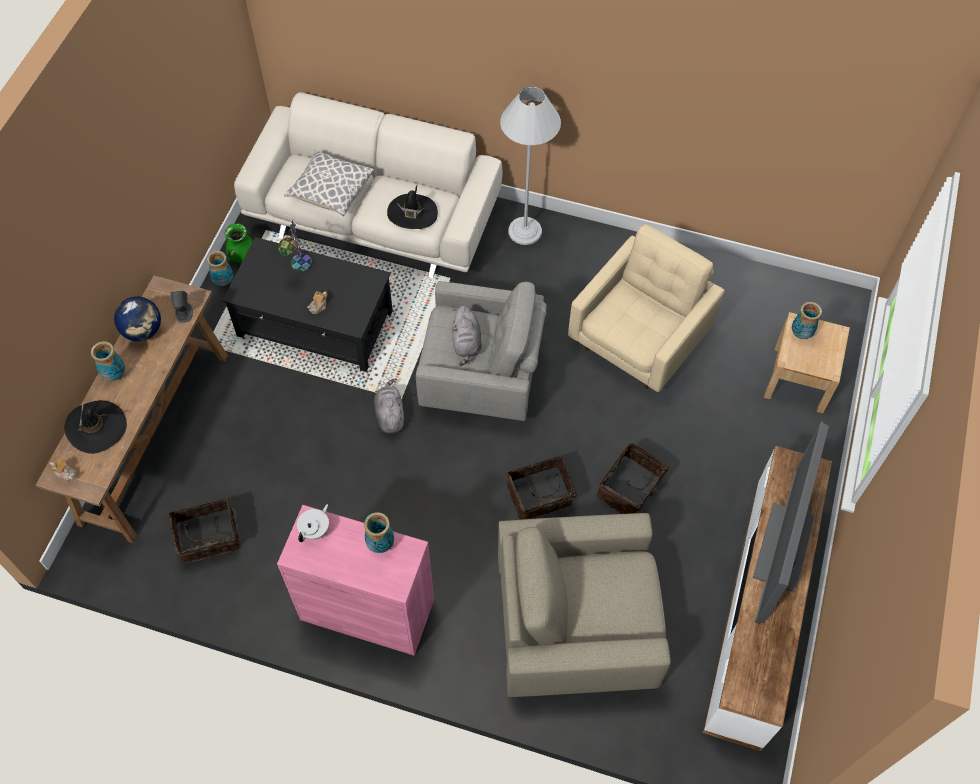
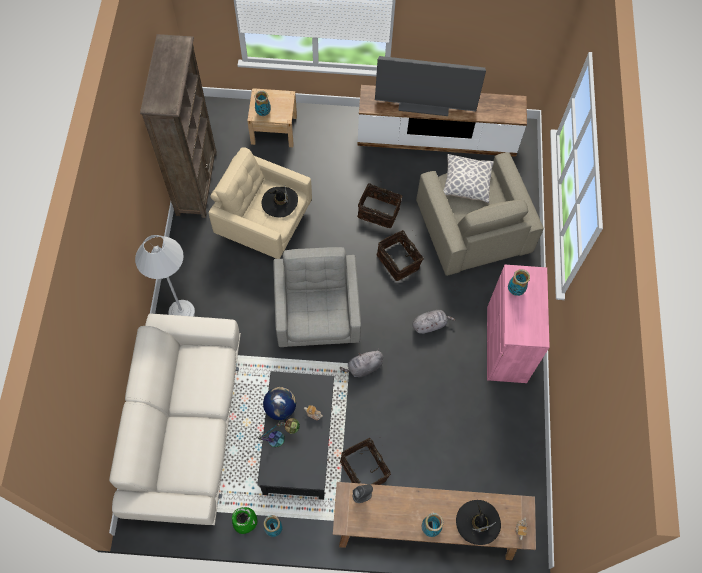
camera: 105 degrees left, 5 degrees up
globe [114,296,161,341] -> globe moved to [263,387,296,420]
basket [169,498,240,563] -> basket moved to [340,438,391,485]
pillow [284,149,374,217] -> pillow moved to [443,154,494,203]
white teapot [297,504,329,542] -> none
black hat [387,186,438,229] -> black hat moved to [262,185,298,217]
grey plush toy [452,305,482,366] -> grey plush toy moved to [413,310,455,334]
none -> brown bookcase [140,34,217,218]

